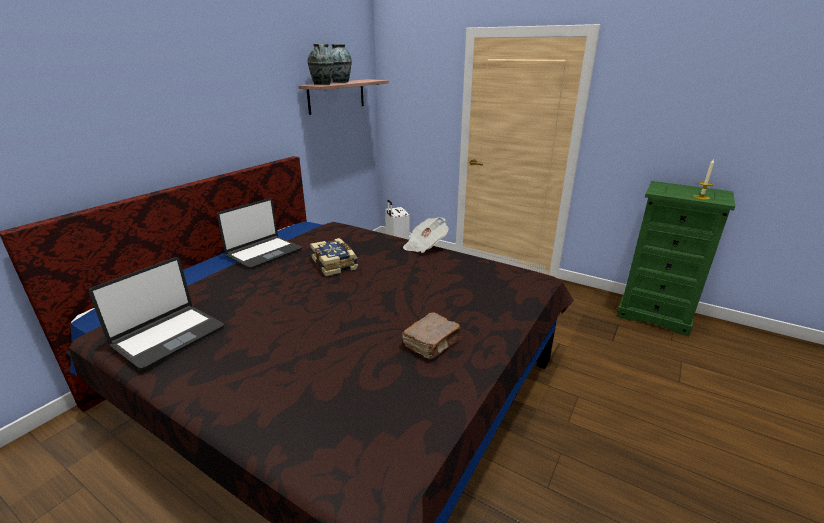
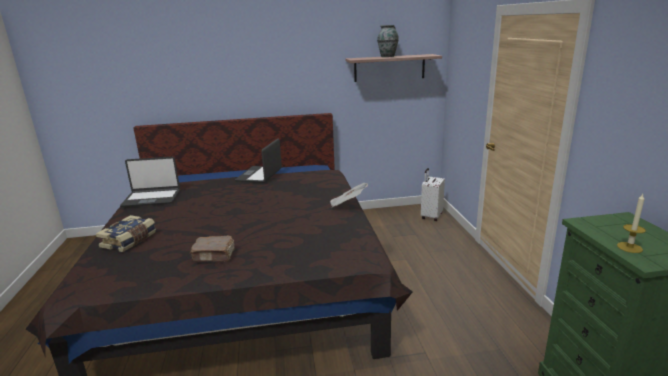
camera: 50 degrees right, 5 degrees down
laptop [217,198,302,269] -> laptop turned 105 degrees clockwise [235,138,282,183]
vase [307,44,334,85] -> none
book [310,238,358,276] -> book moved to [96,215,156,252]

